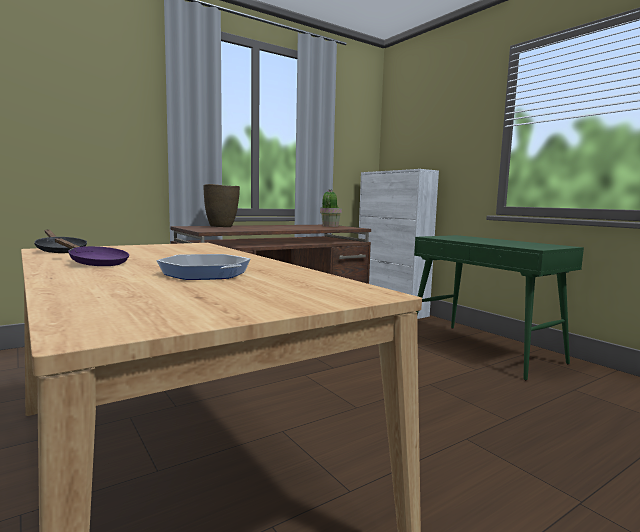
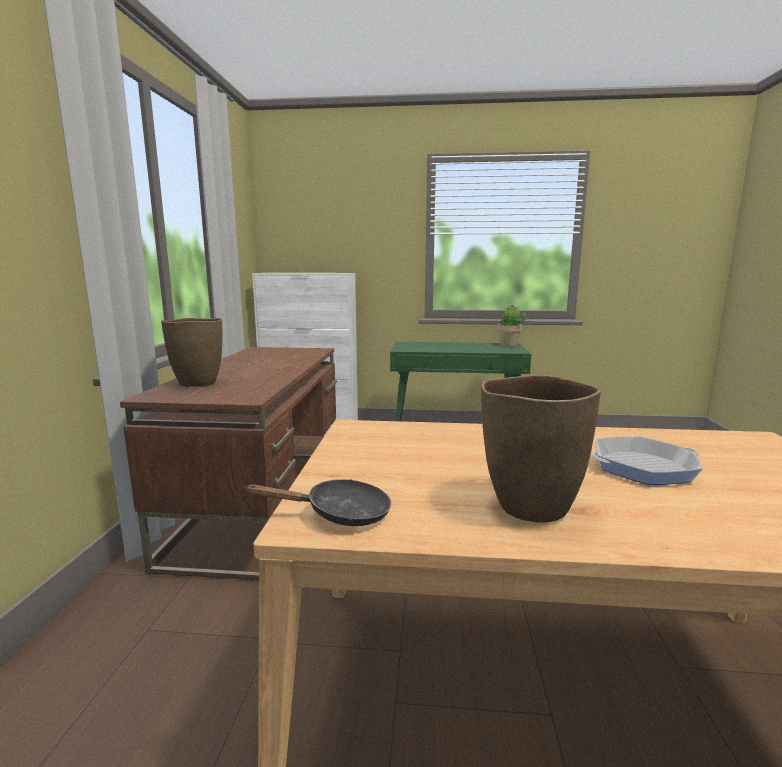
camera: 50 degrees left, 5 degrees up
purple frying pan [55,238,129,266] -> brown vase [481,375,601,523]
potted plant [320,189,342,227] -> potted plant moved to [497,305,526,346]

